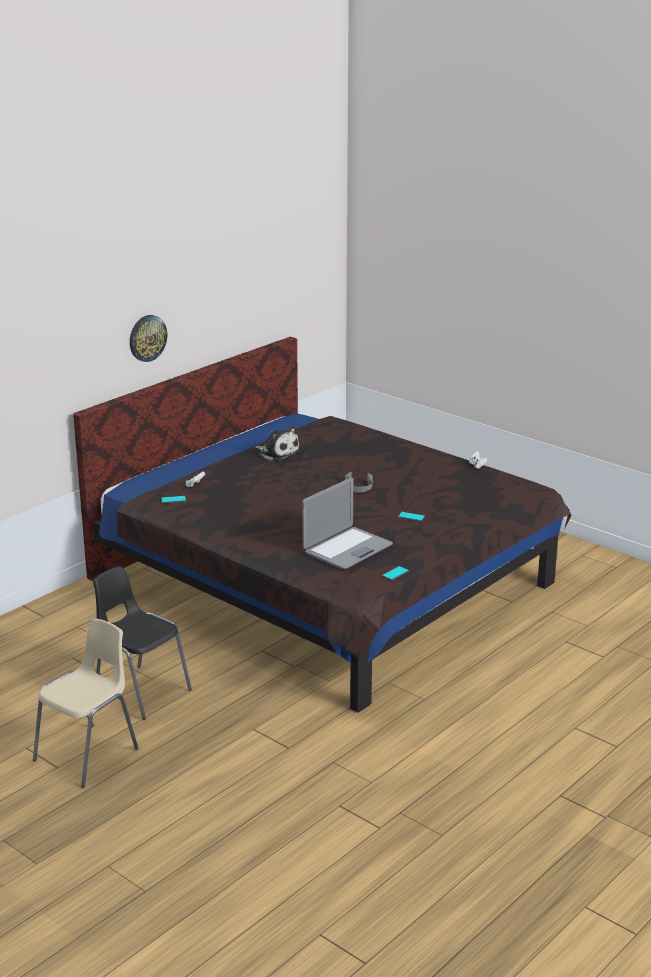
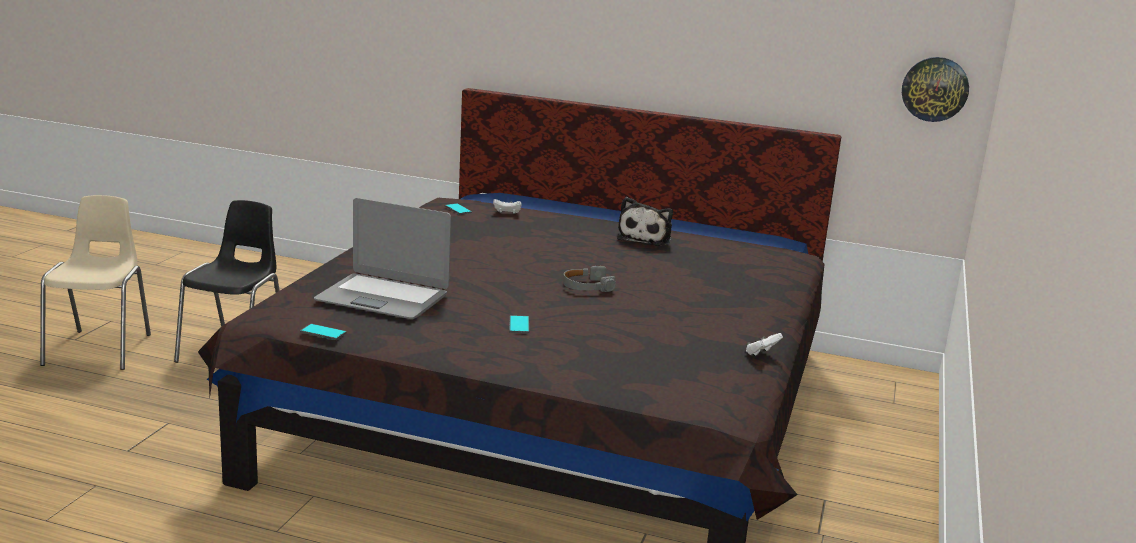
camera: 65 degrees right, 5 degrees down
beige chair [33,619,139,788] -> beige chair turned 105 degrees counterclockwise [40,195,151,370]
wall clock [130,315,167,362] -> wall clock moved to [902,57,969,122]

